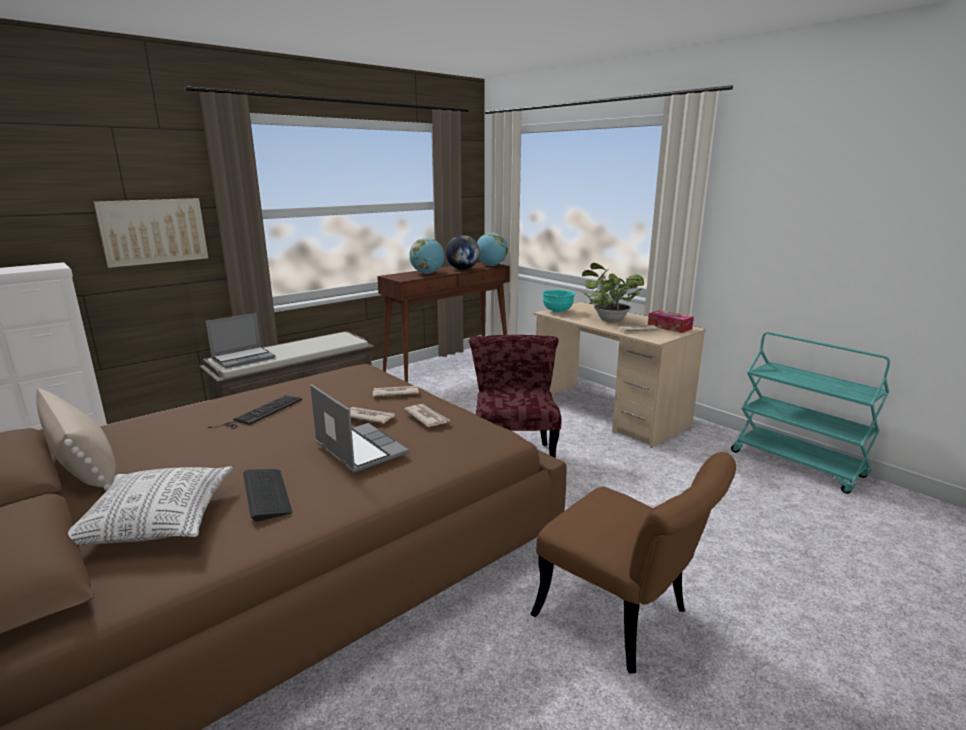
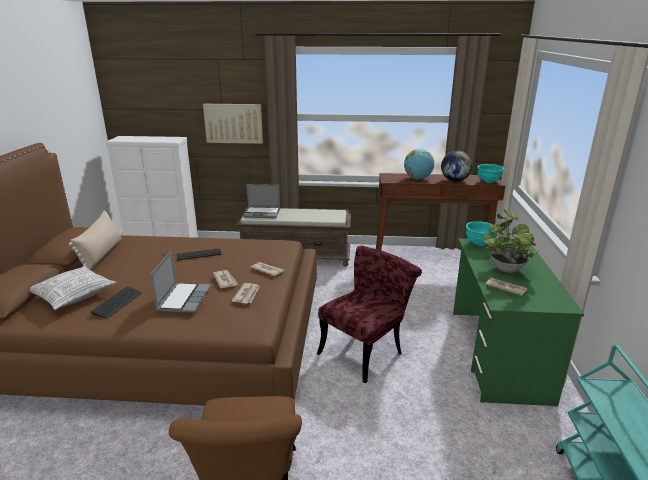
camera: 45 degrees right, 5 degrees up
globe [477,233,508,266] -> turquoise bowl [478,164,504,183]
beige desk [534,302,706,448] -> green desk [453,238,584,407]
tissue box [648,310,694,333] -> none

